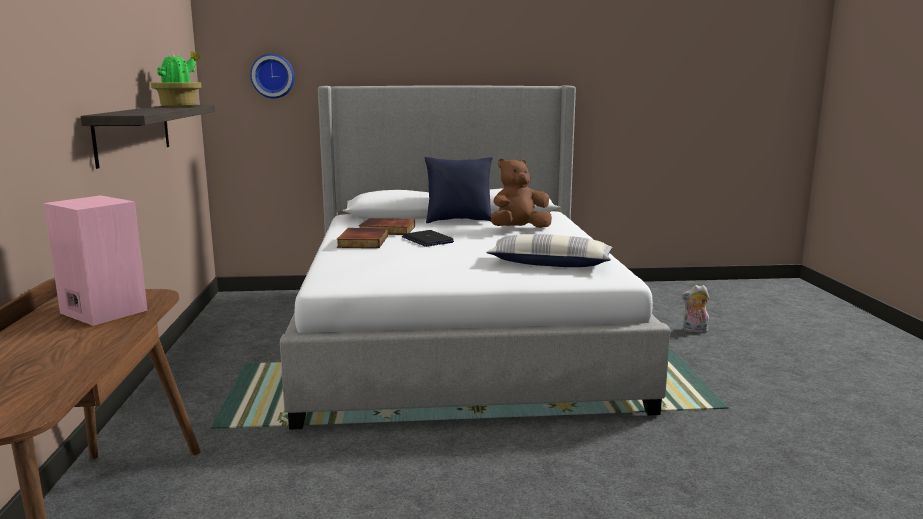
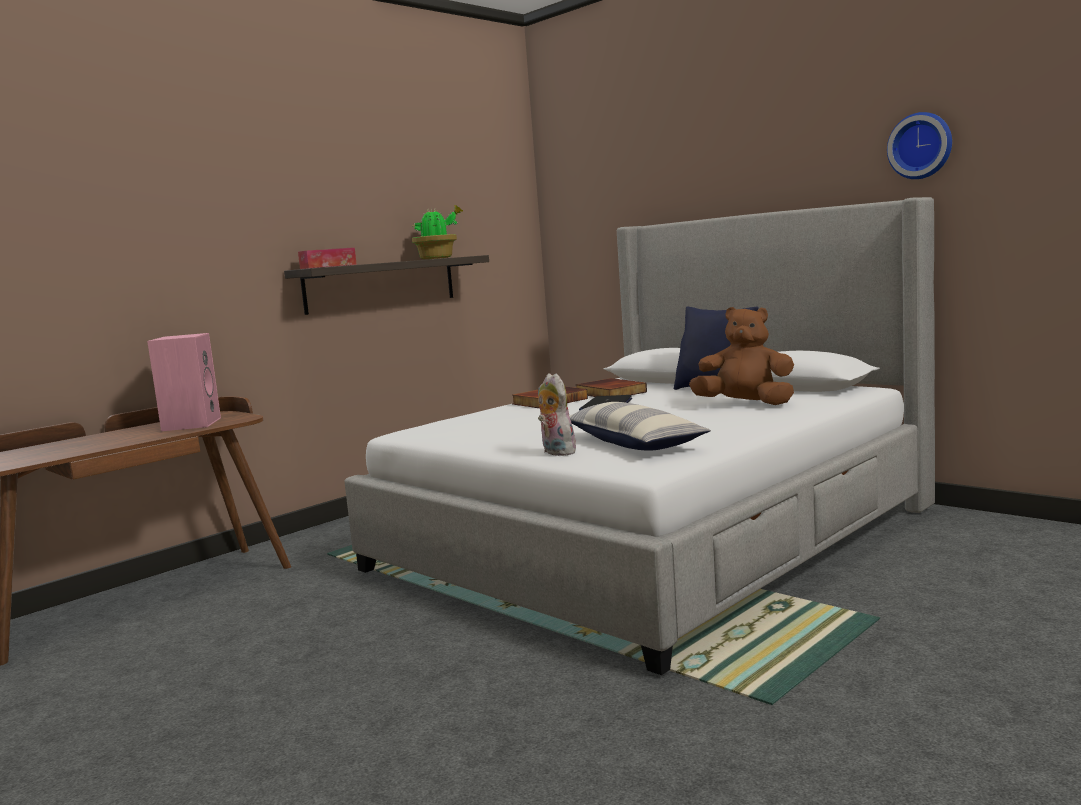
camera: 50 degrees right, 5 degrees down
wall clock [250,54,295,99] -> wall clock moved to [887,112,952,179]
plush toy [681,285,709,333] -> plush toy moved to [538,373,576,456]
none -> tissue box [298,247,357,269]

